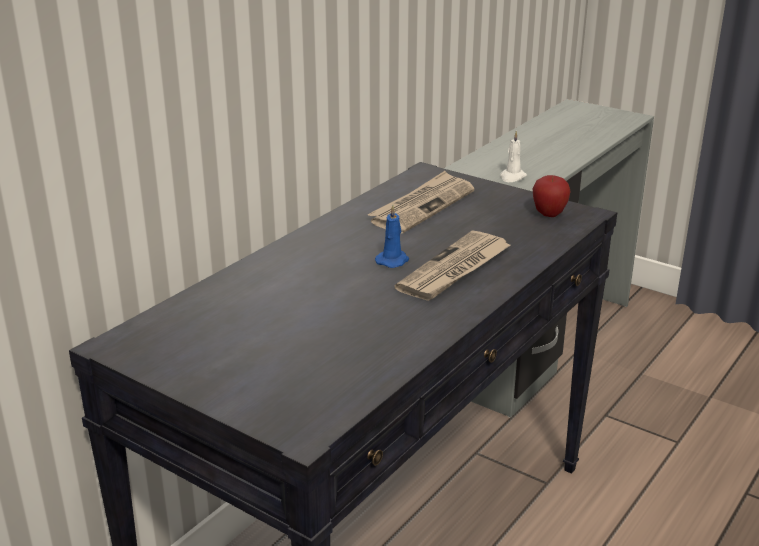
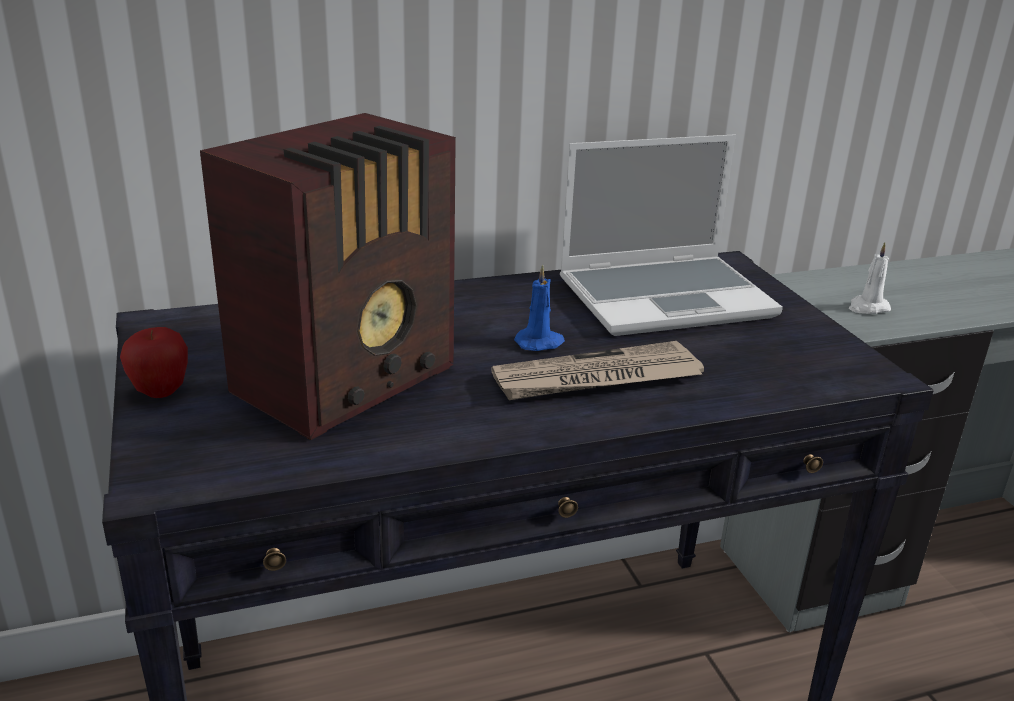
camera: 35 degrees right, 0 degrees up
newspaper [368,171,475,234] -> laptop [560,134,783,336]
apple [533,175,571,217] -> apple moved to [120,327,188,398]
none -> radio [200,113,456,440]

